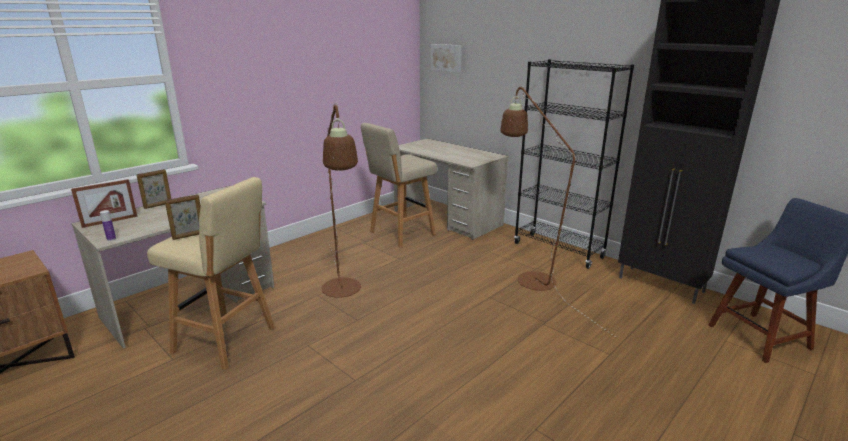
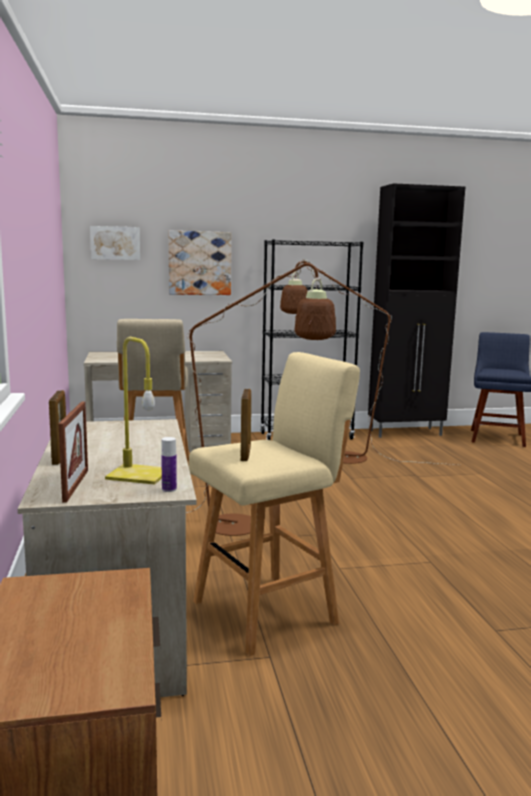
camera: 55 degrees left, 10 degrees down
none -> yellow table lamp [105,337,162,485]
none -> picture [168,231,231,295]

